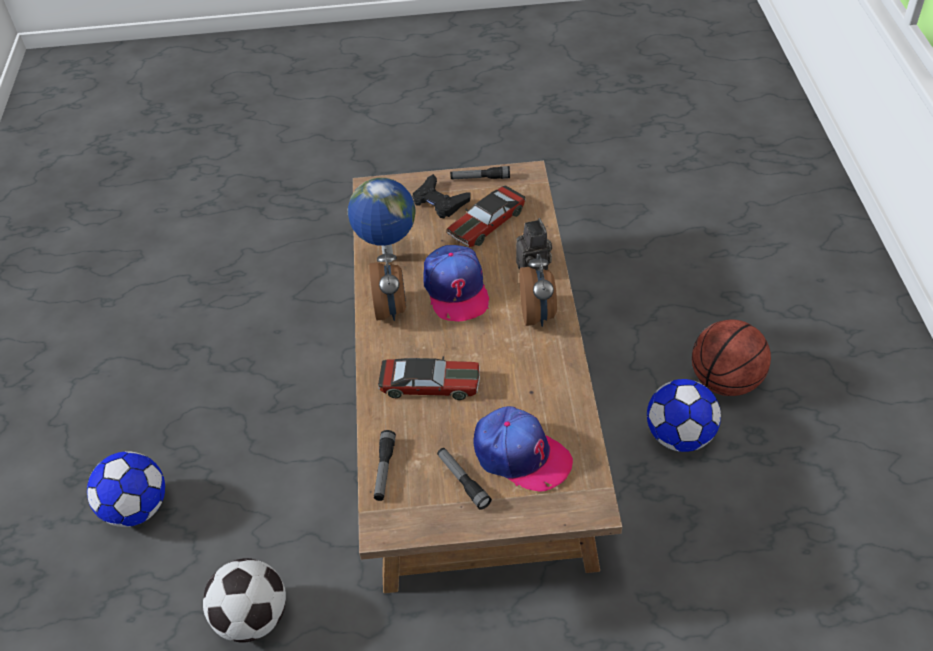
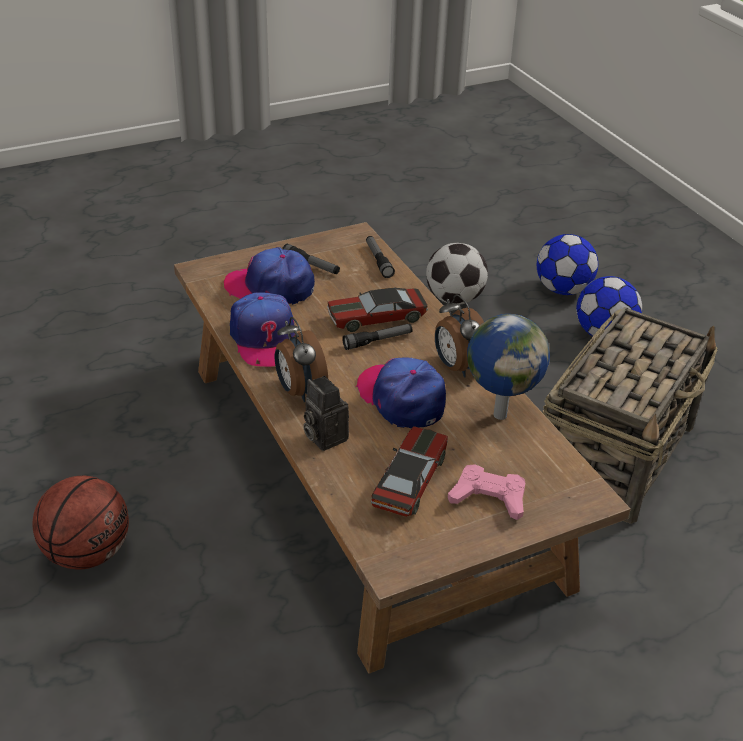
camera: 155 degrees right, 10 degrees down
black game controller [412,174,471,218] -> pink game controller [448,464,525,520]
flashlight [450,166,510,179] -> flashlight moved to [342,324,413,350]
football [647,379,721,452] -> football moved to [537,234,598,295]
none -> cap [230,292,295,367]
none -> basket [542,307,717,524]

